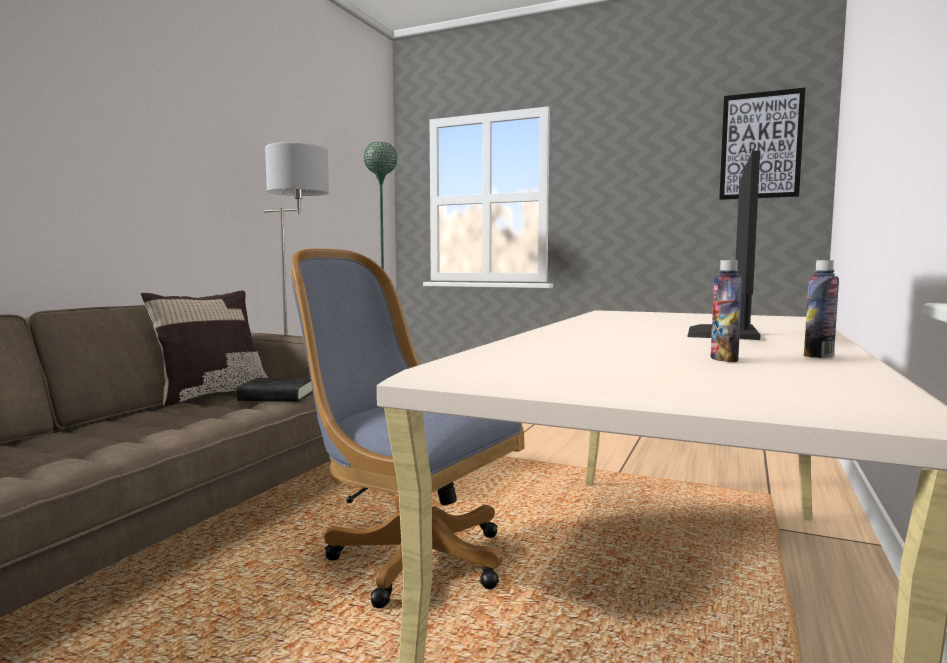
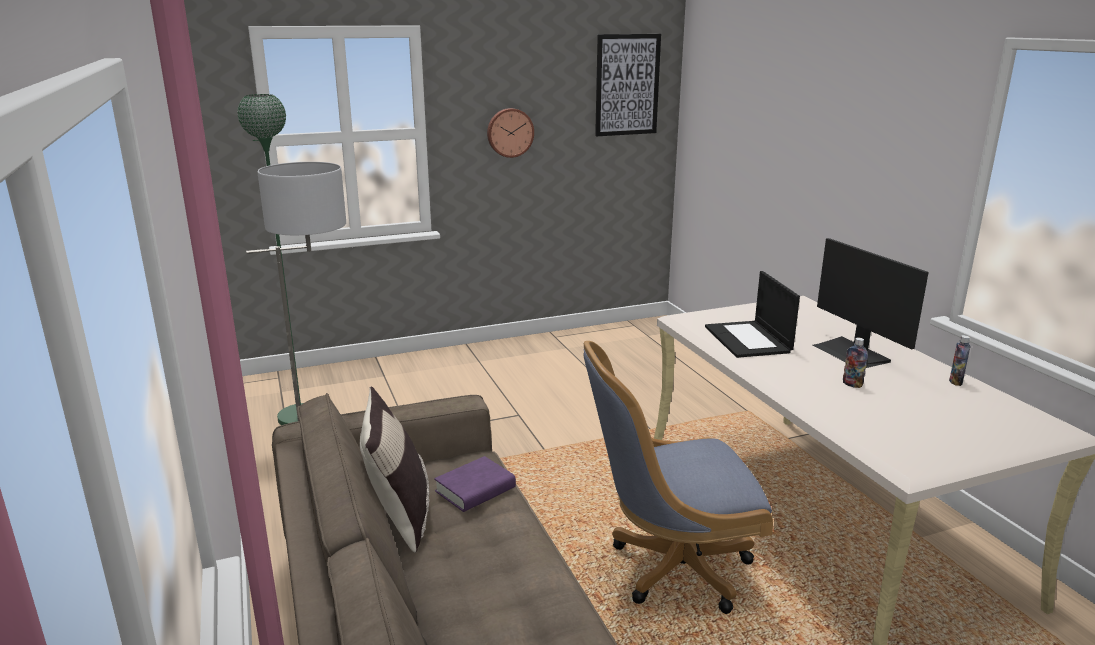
camera: 45 degrees left, 15 degrees up
black book [237,378,313,402] -> purple book [434,456,516,512]
bottle [710,260,742,362] -> bottle moved to [843,338,868,388]
none -> wall clock [487,108,534,158]
none -> laptop [705,271,800,358]

